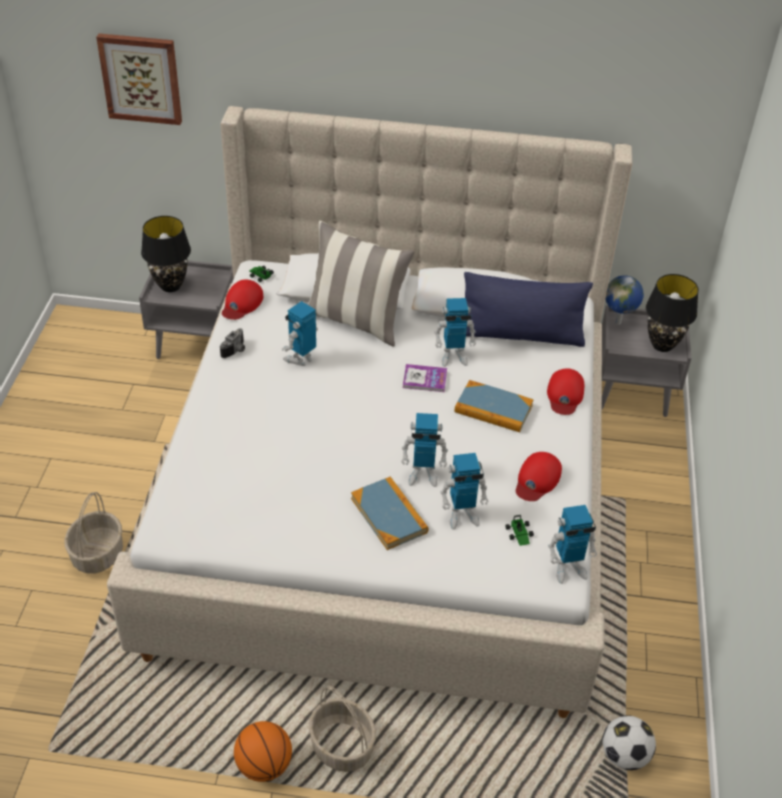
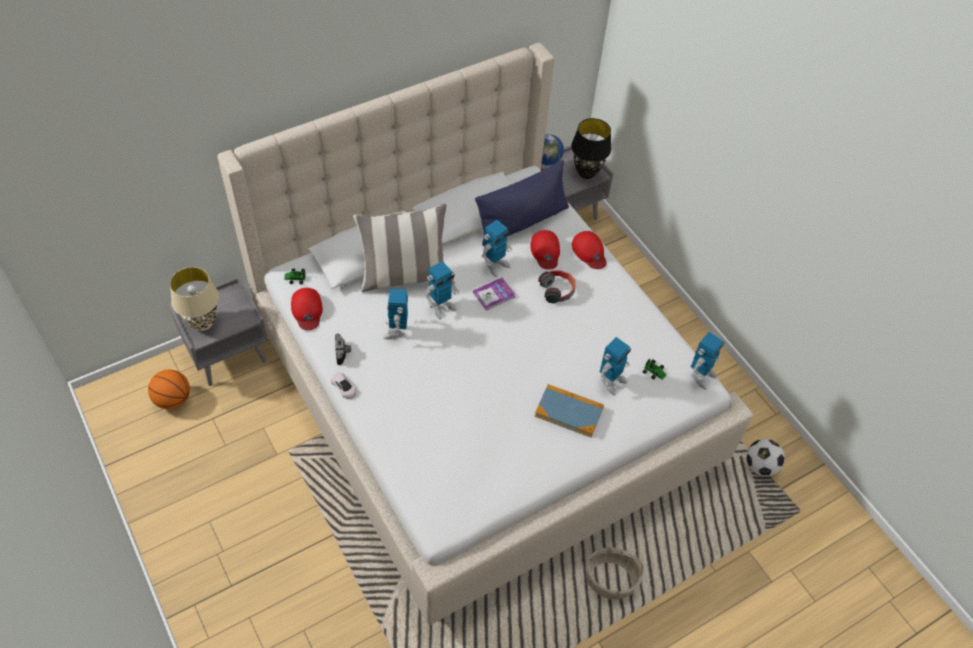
camera: 40 degrees left, 10 degrees up
basket [64,492,123,574] -> none
picture [96,33,182,125] -> none
black table lamp [141,216,191,292] -> beige table lamp [170,267,219,331]
basketball [234,721,292,782] -> basketball moved to [148,370,190,409]
toy robot [401,413,448,487] -> toy robot moved to [425,261,459,319]
book [454,380,534,432] -> headphones [538,270,576,304]
red cap [516,452,562,501] -> red cap moved to [531,230,560,270]
none -> white toy car [330,372,357,399]

